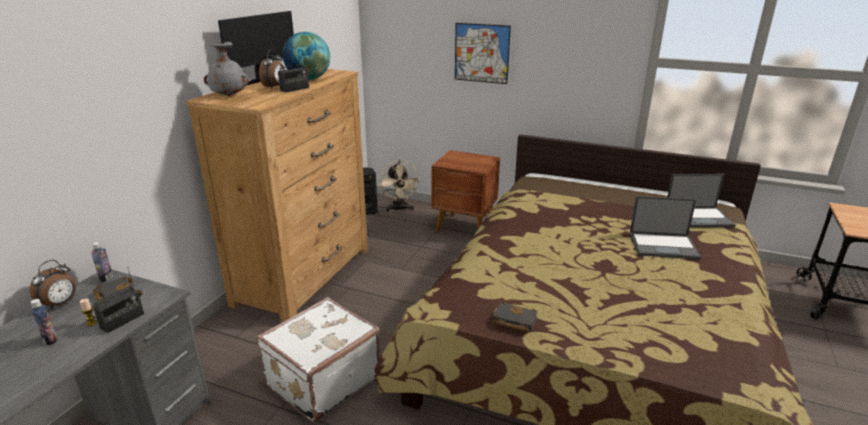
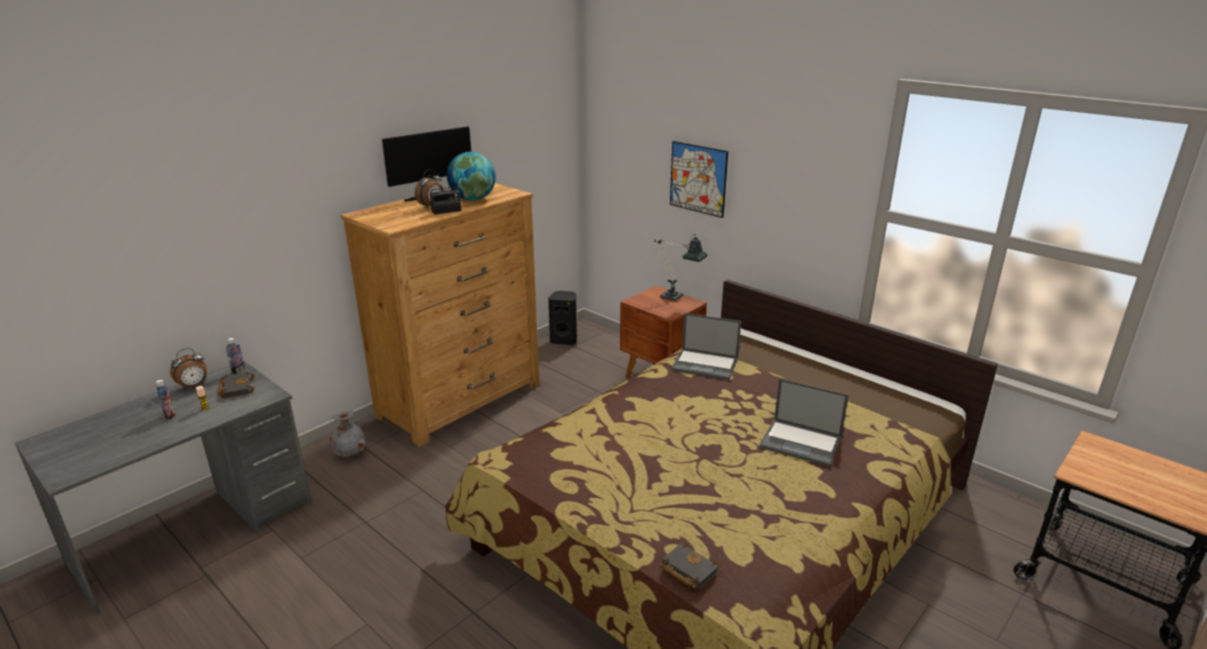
camera: 20 degrees right, 0 degrees up
radio [93,267,144,333] -> none
grey vase [204,42,249,96] -> grey vase moved to [330,411,367,457]
white suitcase [257,297,380,423] -> none
beige fan [379,160,420,212] -> none
black book [493,302,538,332] -> black book moved to [660,543,720,589]
laptop [667,174,736,227] -> laptop moved to [671,313,741,380]
none -> table lamp [654,234,708,301]

